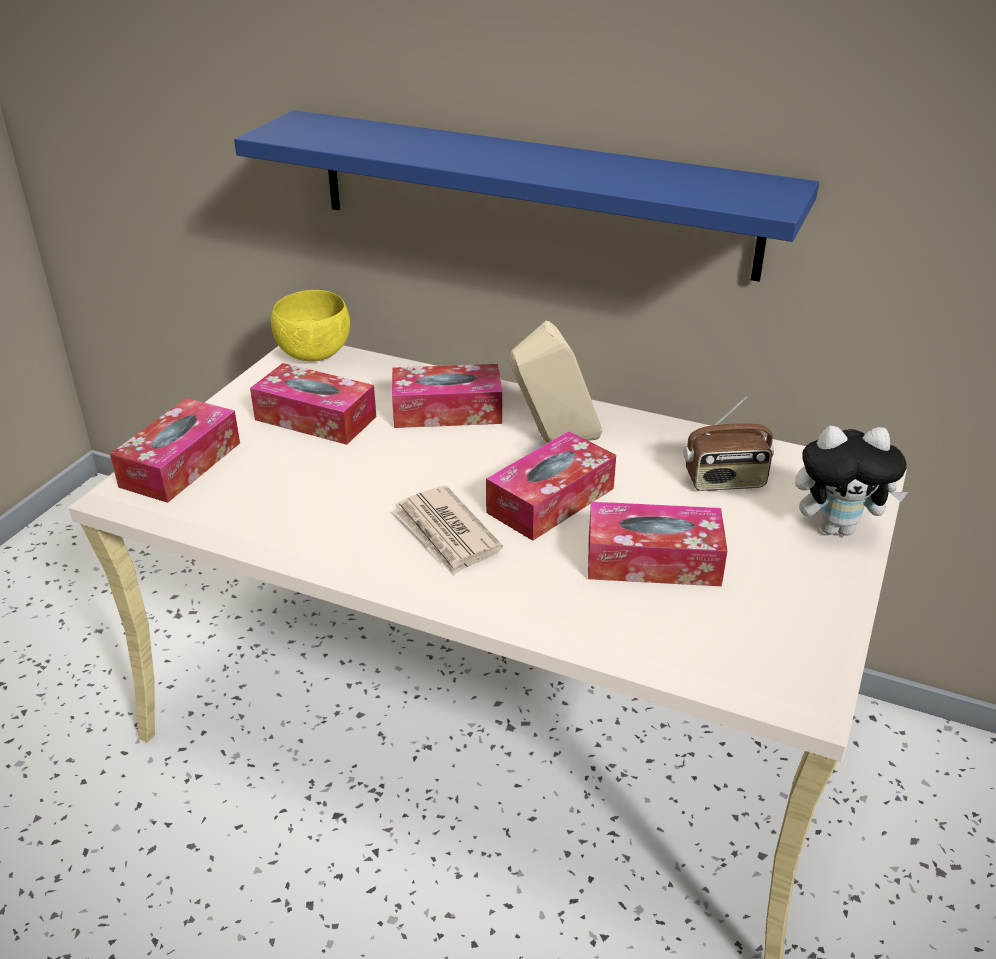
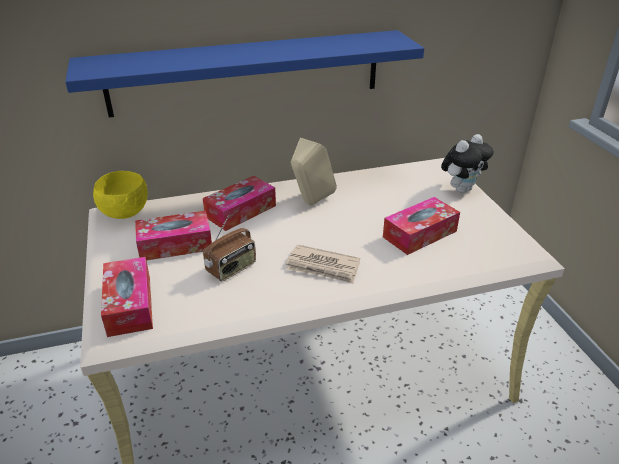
camera: 40 degrees left, 0 degrees up
tissue box [486,431,616,541] -> none
radio [684,396,774,491] -> radio moved to [203,215,256,281]

